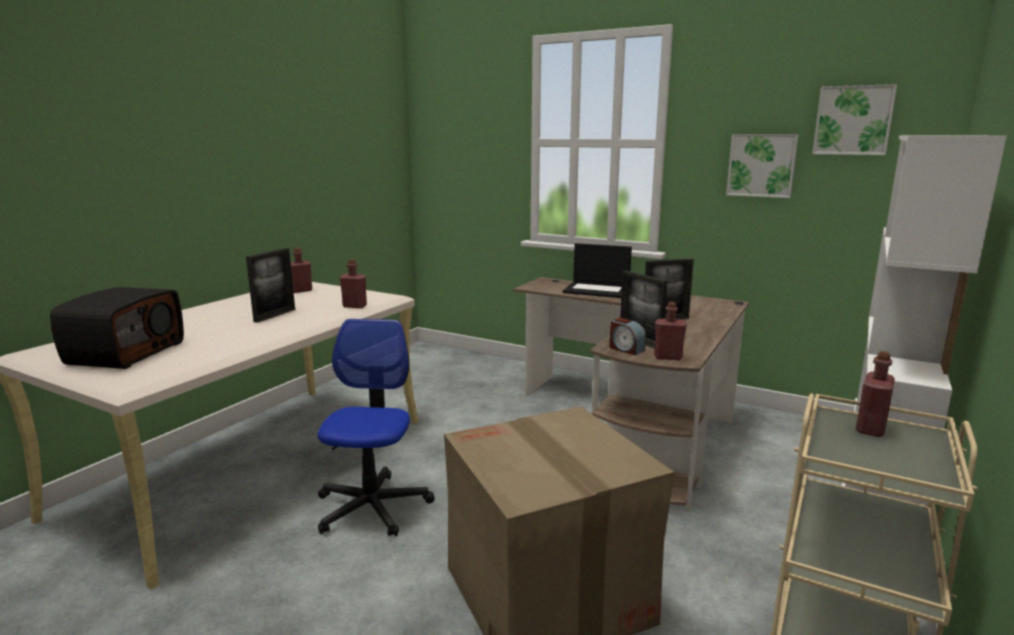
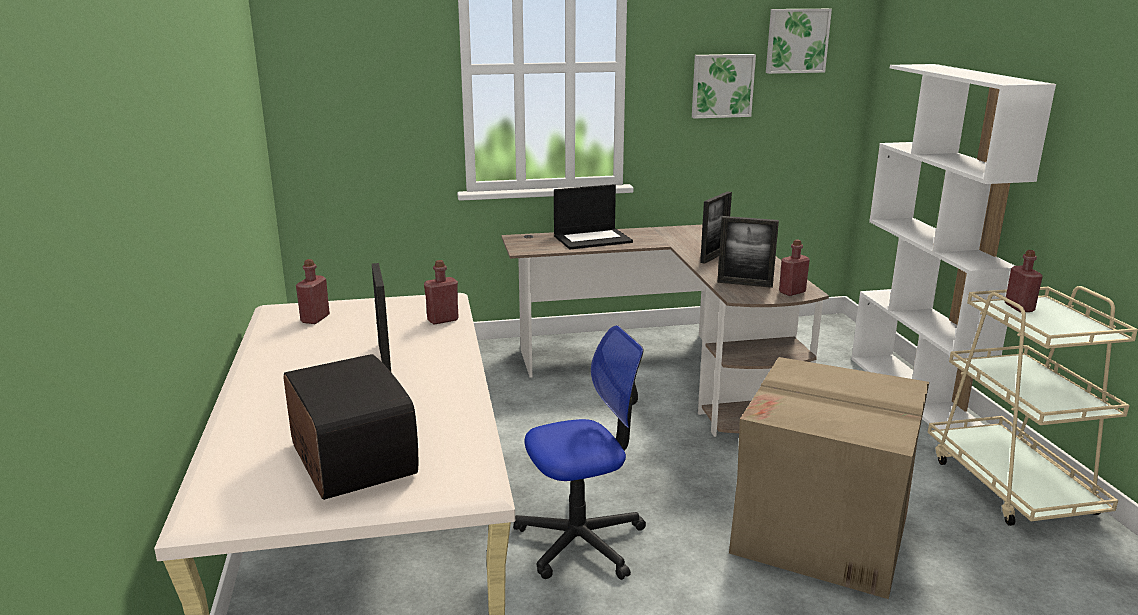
camera: 40 degrees left, 5 degrees up
office chair [318,319,435,536] -> office chair turned 105 degrees clockwise [513,325,646,580]
alarm clock [609,318,646,355] -> none

